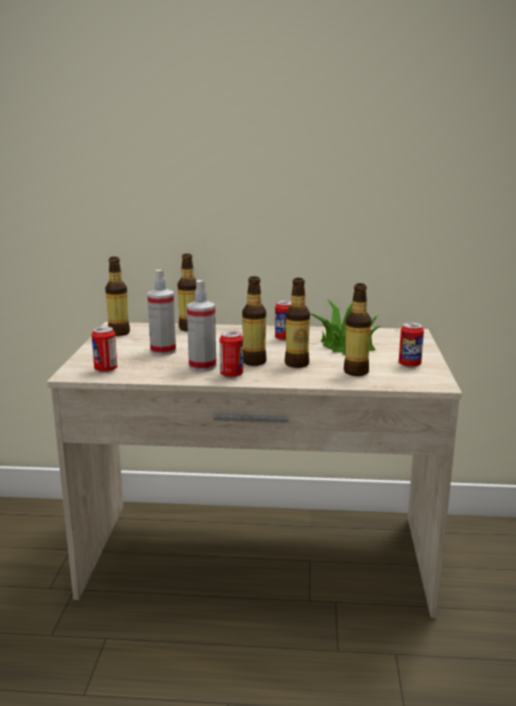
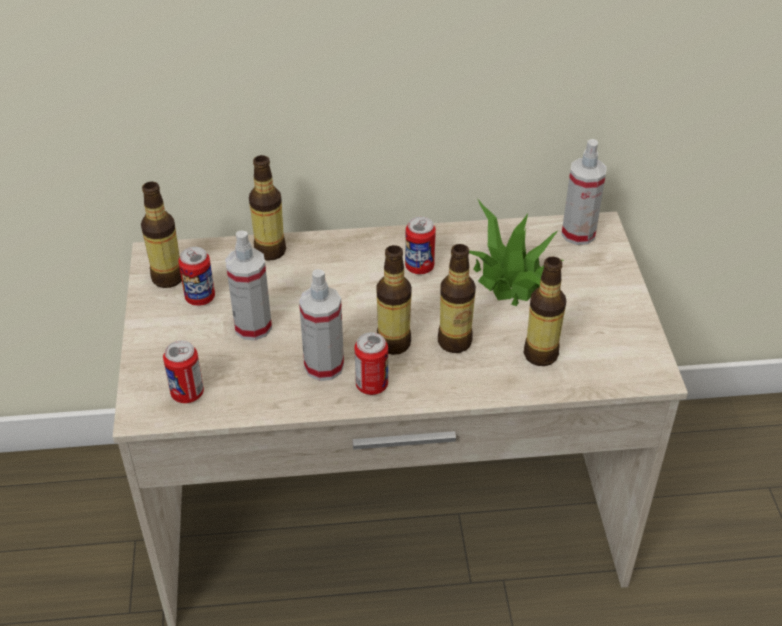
camera: 10 degrees left, 25 degrees up
can [399,322,424,368] -> can moved to [178,247,215,306]
none -> spray bottle [561,139,607,245]

